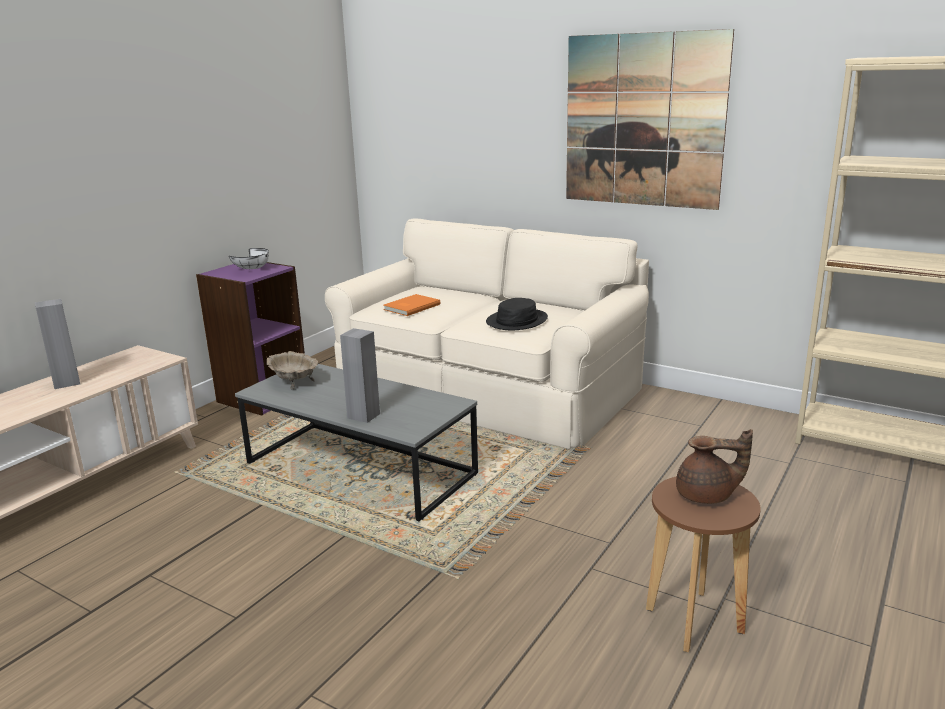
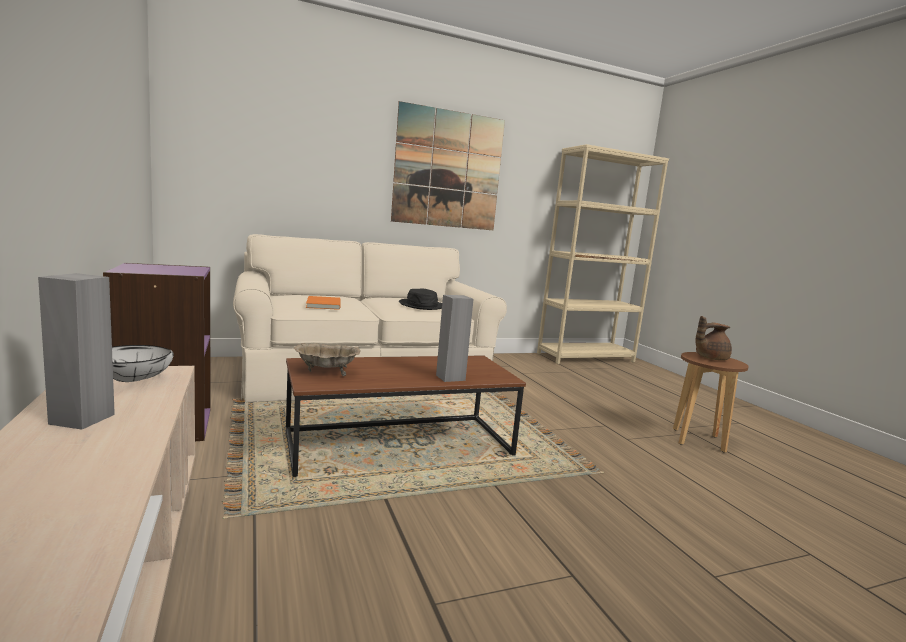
camera: 55 degrees left, 10 degrees down
white bowl [229,248,269,269] -> white bowl moved to [112,345,174,382]
grey coffee table [235,364,478,521] -> brown coffee table [286,355,526,477]
brown teapot [676,429,753,504] -> brown teapot turned 150 degrees counterclockwise [696,316,732,360]

